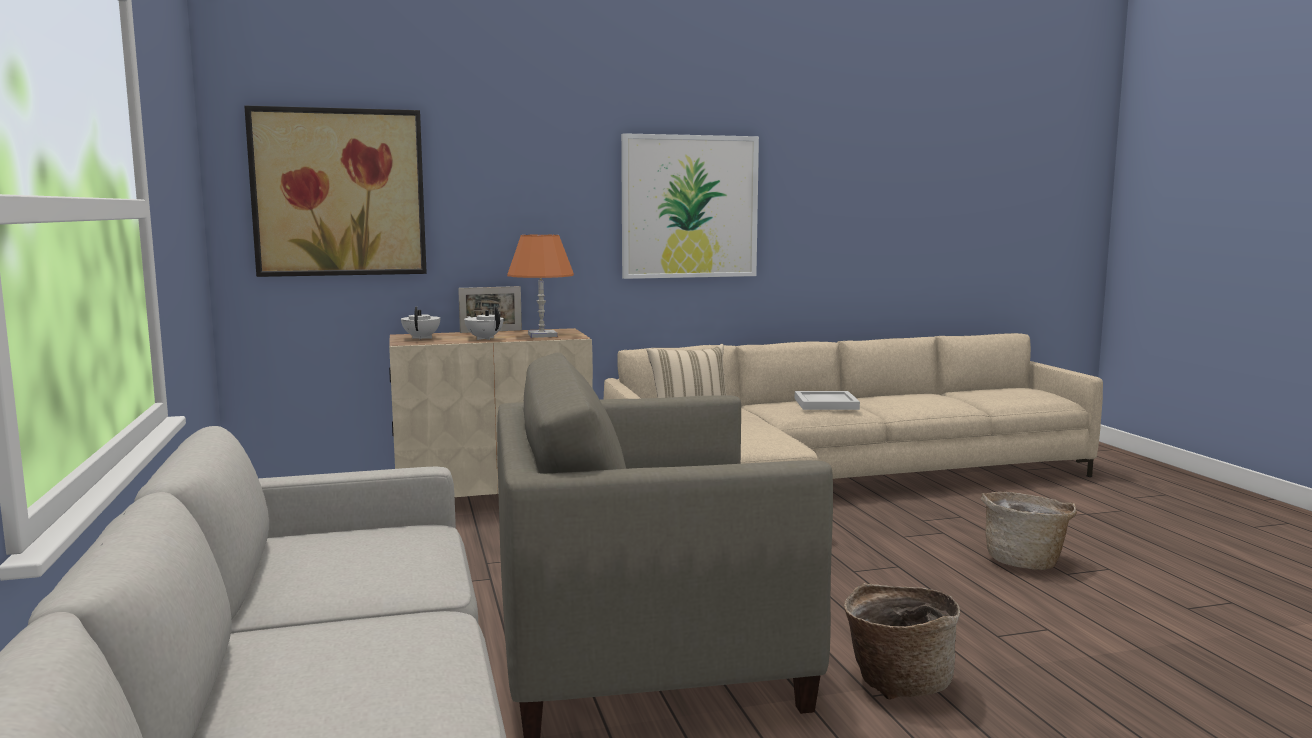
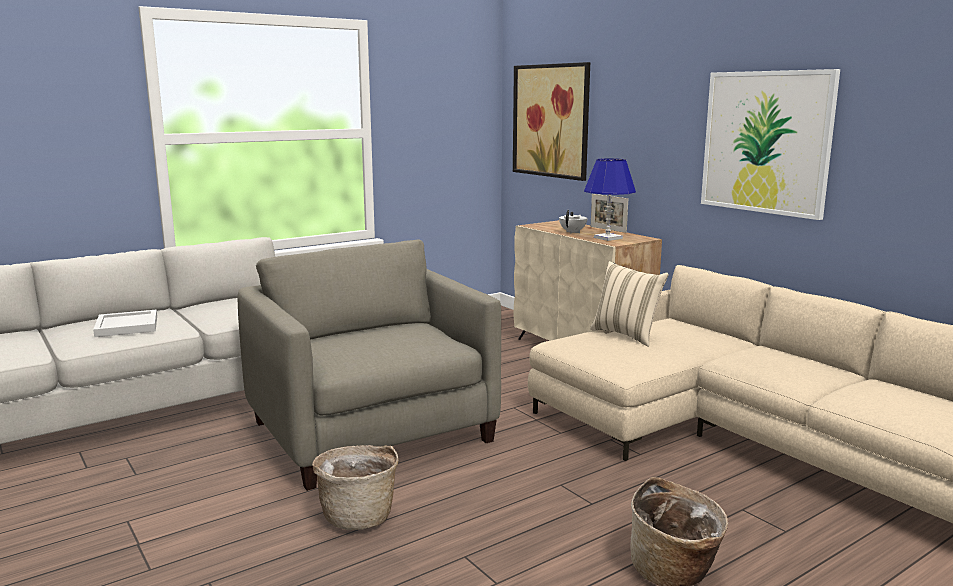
camera: 70 degrees right, 5 degrees up
white teapot [401,307,440,340] -> none
orange table lamp [507,235,574,338] -> blue table lamp [584,158,636,241]
white tray [795,391,860,410] -> white tray moved to [93,309,157,337]

